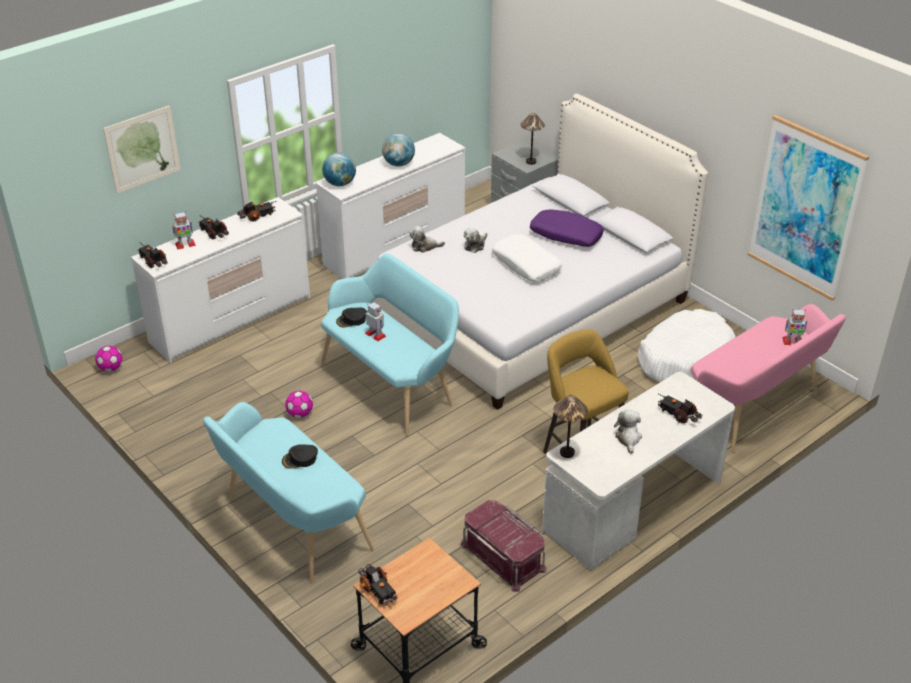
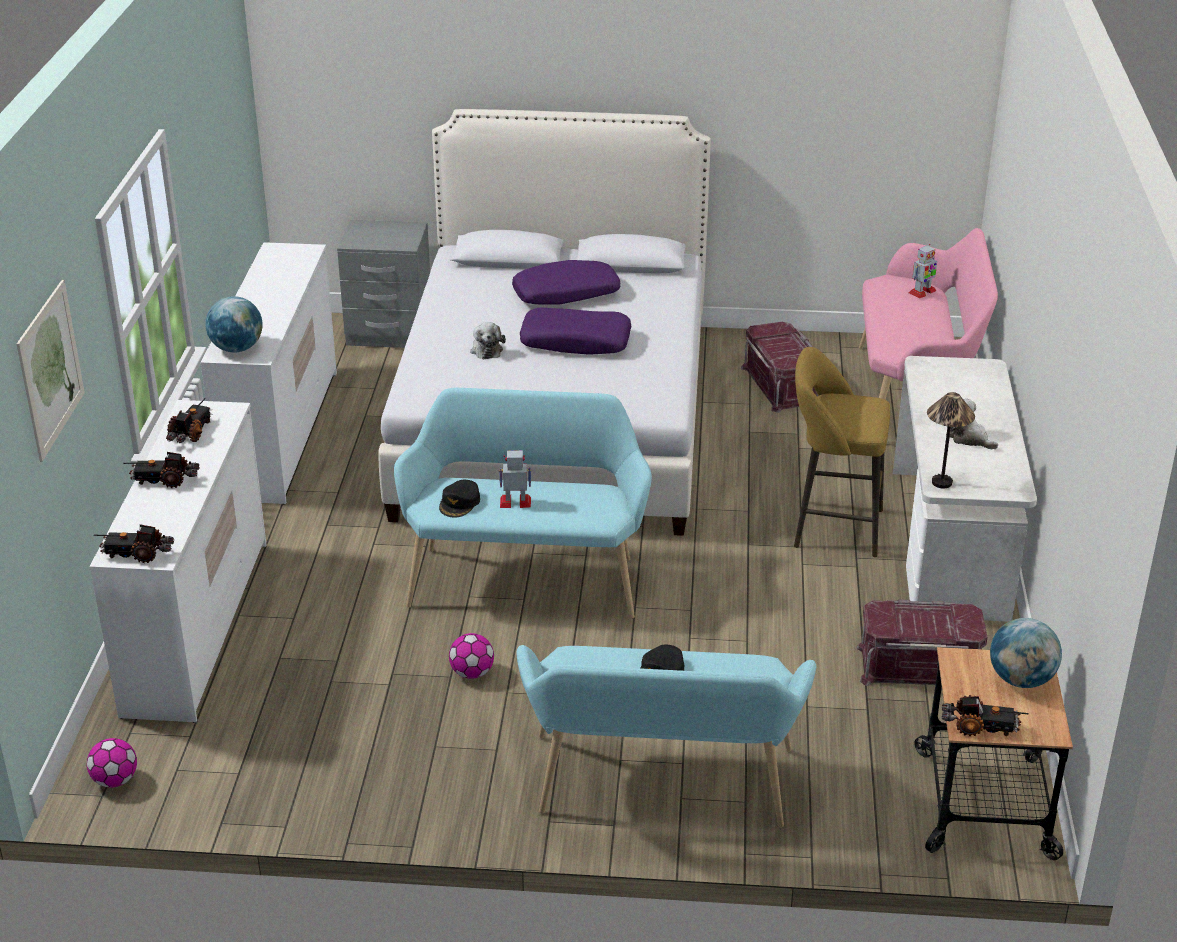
camera: 45 degrees left, 5 degrees down
toy robot [172,212,196,250] -> none
globe [382,133,415,166] -> globe moved to [990,618,1062,688]
plush toy [410,226,445,253] -> none
white pillow [492,234,562,282] -> purple pillow [520,307,631,355]
table lamp [521,113,545,165] -> none
white dog bed [638,309,735,382] -> red storage box [741,322,818,413]
toy truck [658,393,702,424] -> none
picture [748,115,869,300] -> none

